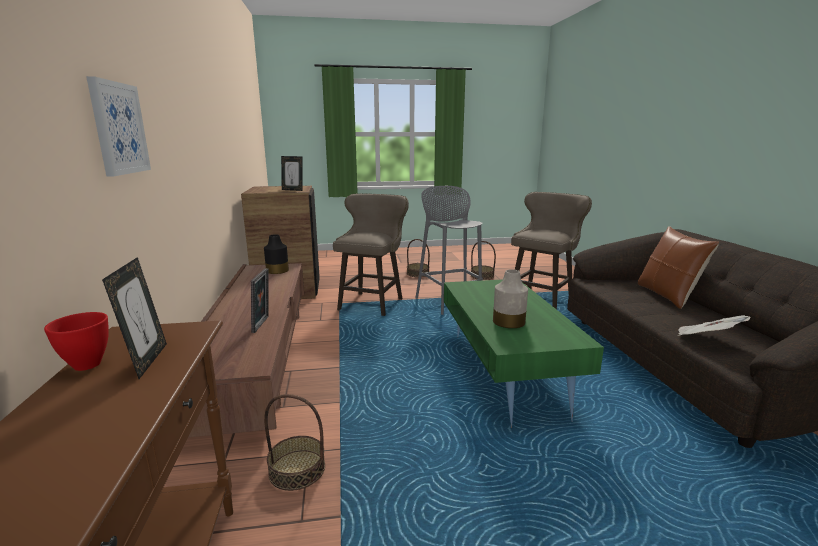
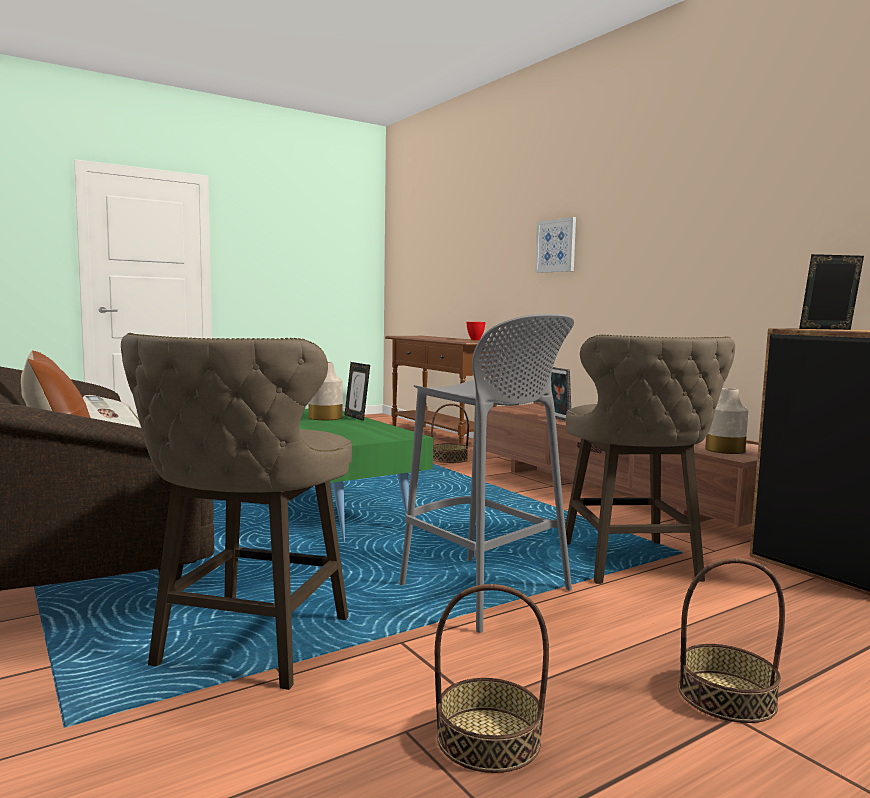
camera: 155 degrees right, 10 degrees down
picture frame [102,257,167,379] -> picture frame moved to [345,362,370,421]
black vase [264,234,289,274] -> beige vase [705,388,749,454]

